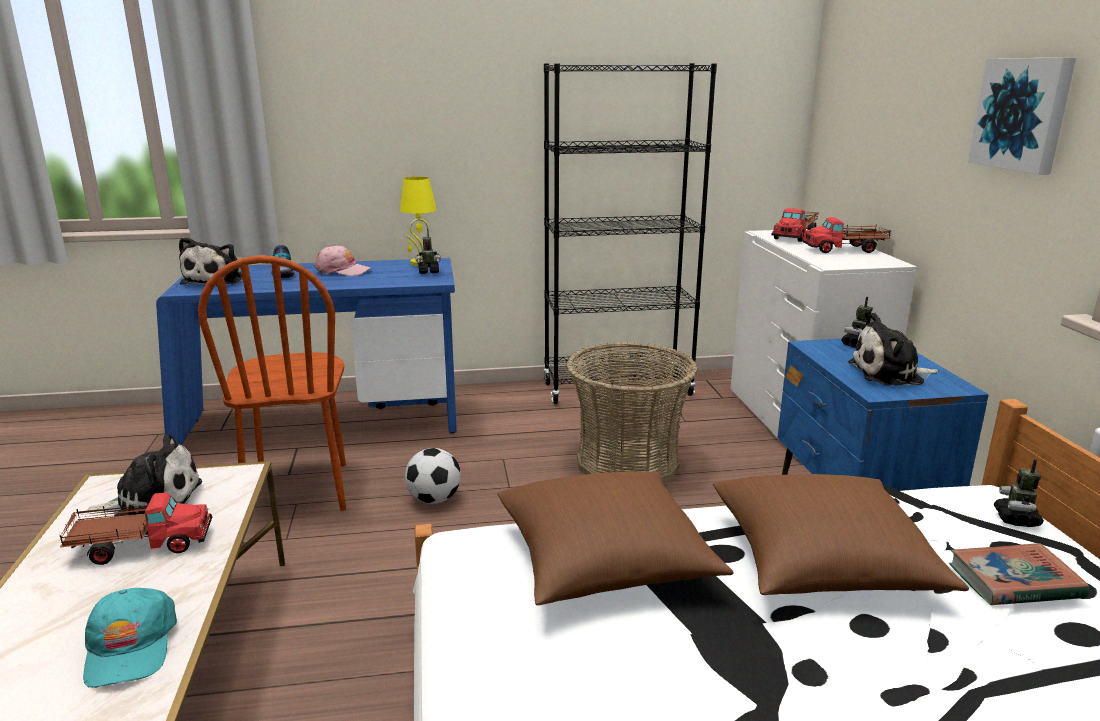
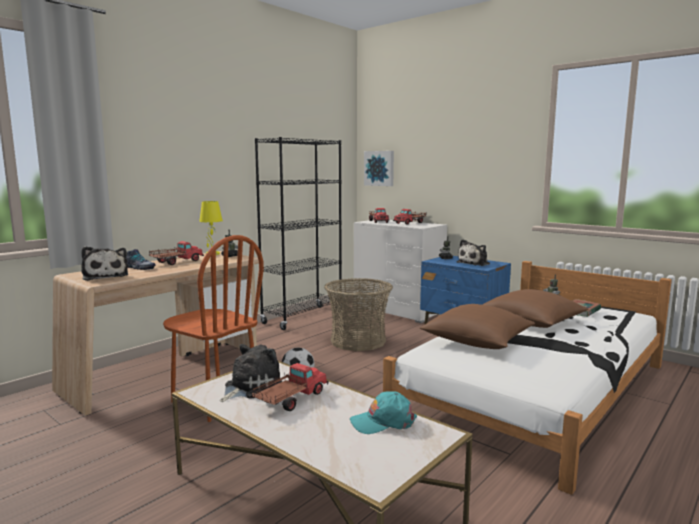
camera: 40 degrees left, 10 degrees down
turquoise cap [83,588,177,688] -> turquoise cap turned 135 degrees clockwise [350,391,417,434]
blue desk [156,258,457,445] -> beige desk [52,251,259,416]
pink cap [314,245,372,276] -> toy truck [149,241,204,265]
picture [968,58,1076,175] -> picture moved to [364,151,394,186]

